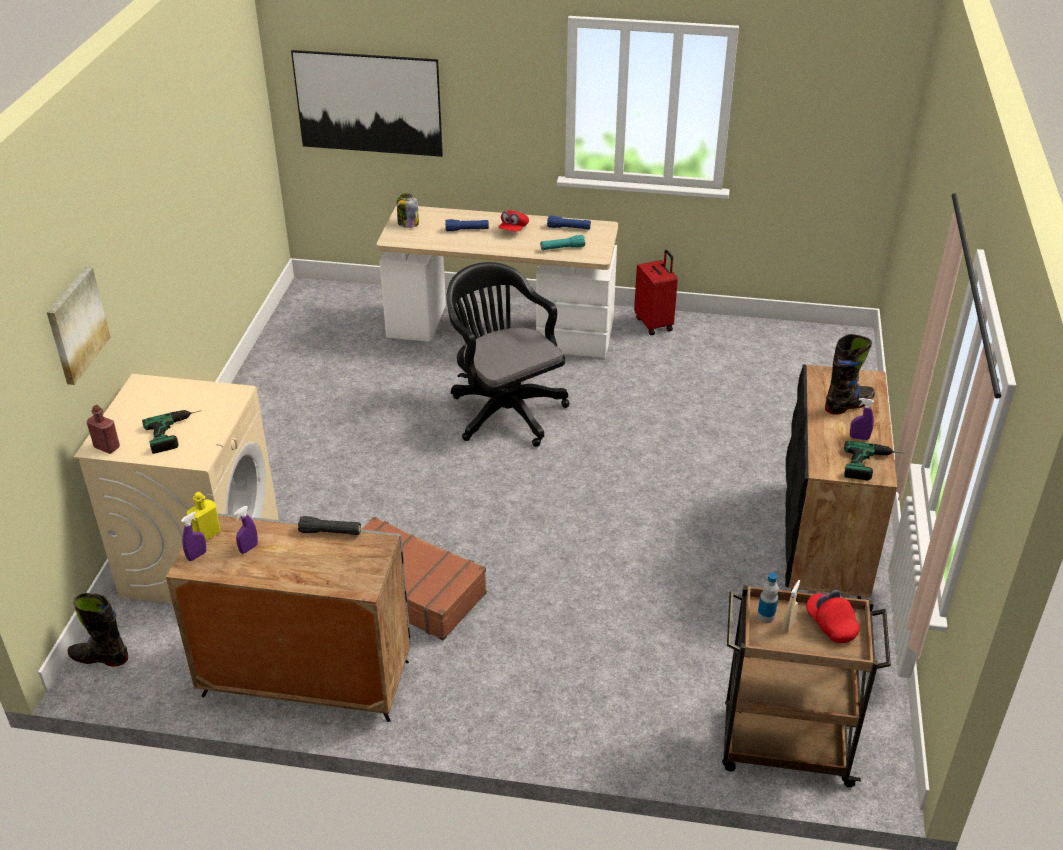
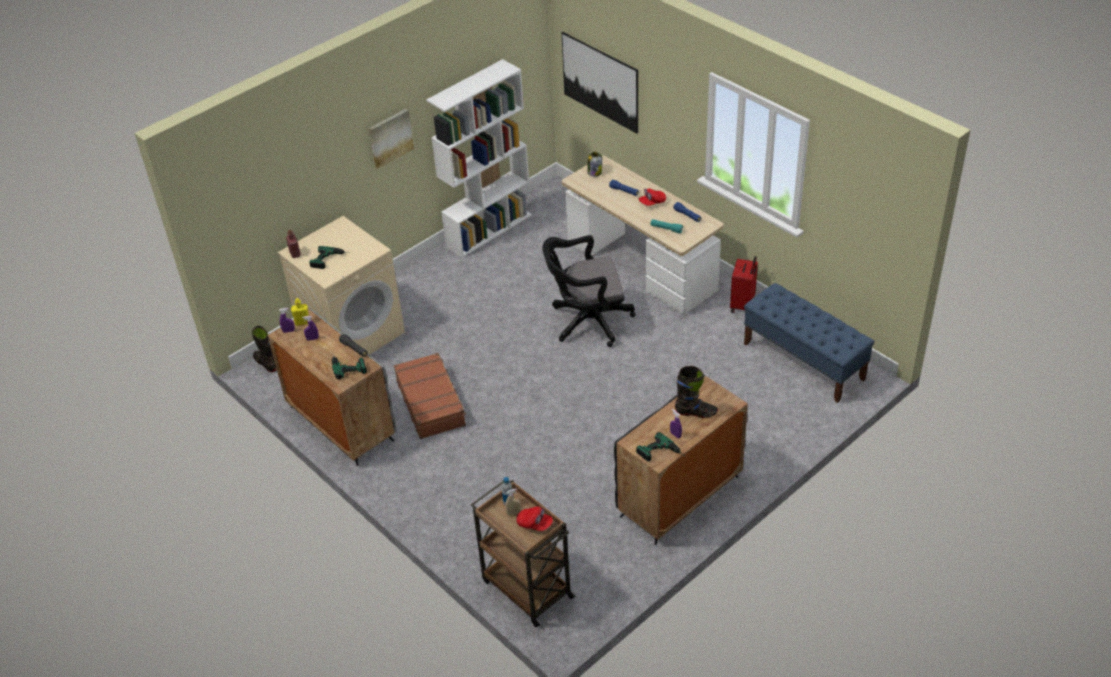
camera: 40 degrees right, 5 degrees up
picture [47,267,110,385] -> picture moved to [369,109,414,169]
black office chair [446,262,569,447] -> black office chair turned 105 degrees counterclockwise [542,235,636,347]
red cap [806,590,860,643] -> red cap turned 105 degrees clockwise [517,506,553,531]
none -> power drill [332,355,367,379]
none -> white bookcase [426,59,532,258]
none -> blue bench [744,283,875,403]

